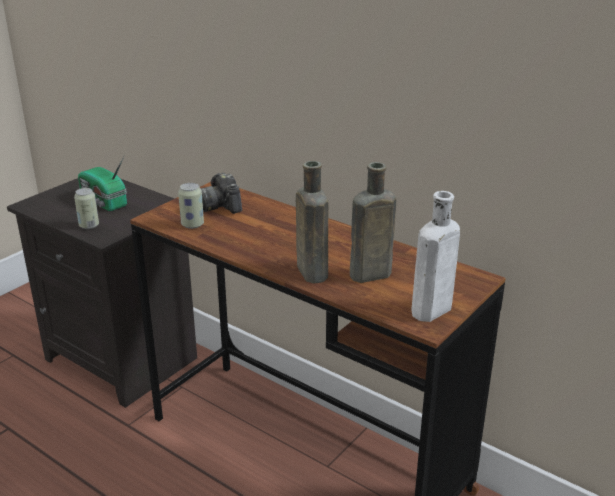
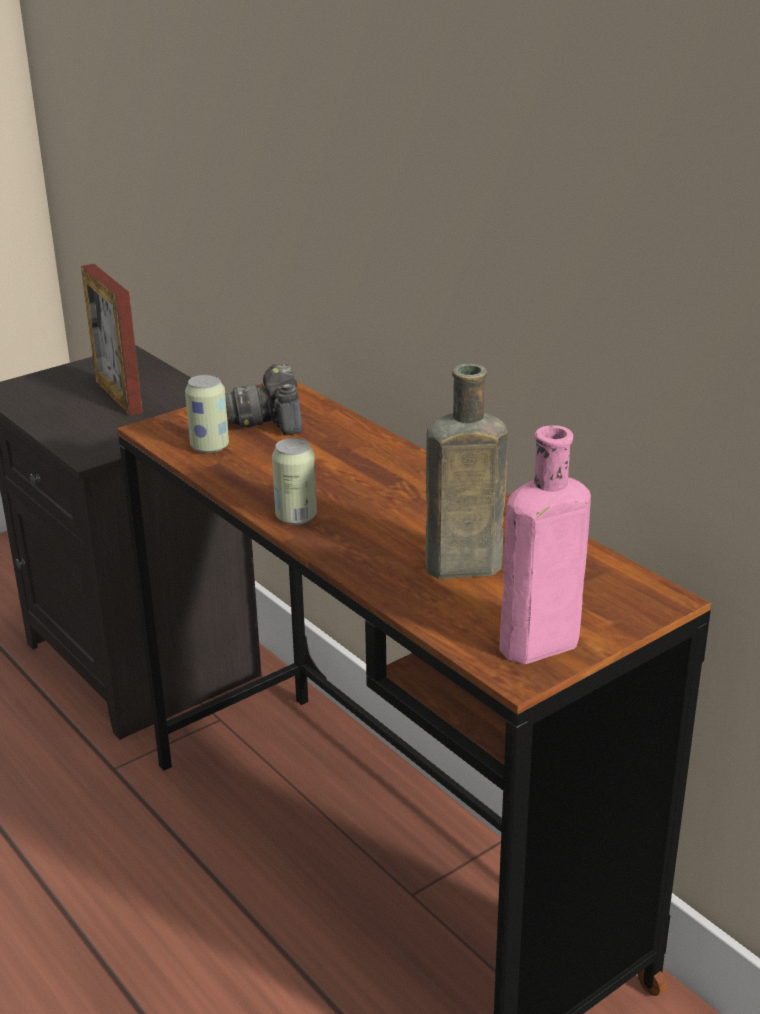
camera: 15 degrees right, 0 degrees up
can [74,188,99,229] -> can moved to [272,438,317,525]
radio [78,155,127,211] -> picture frame [81,264,143,416]
brown bottle [295,161,329,284] -> none
white bottle [411,191,460,322] -> pink bottle [499,425,591,664]

